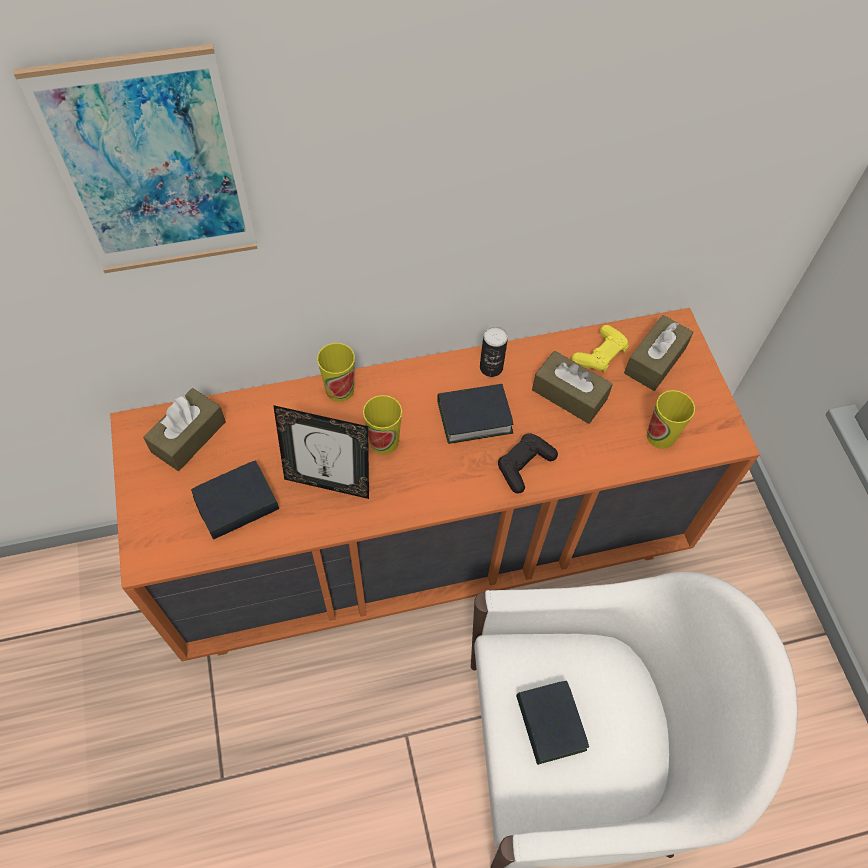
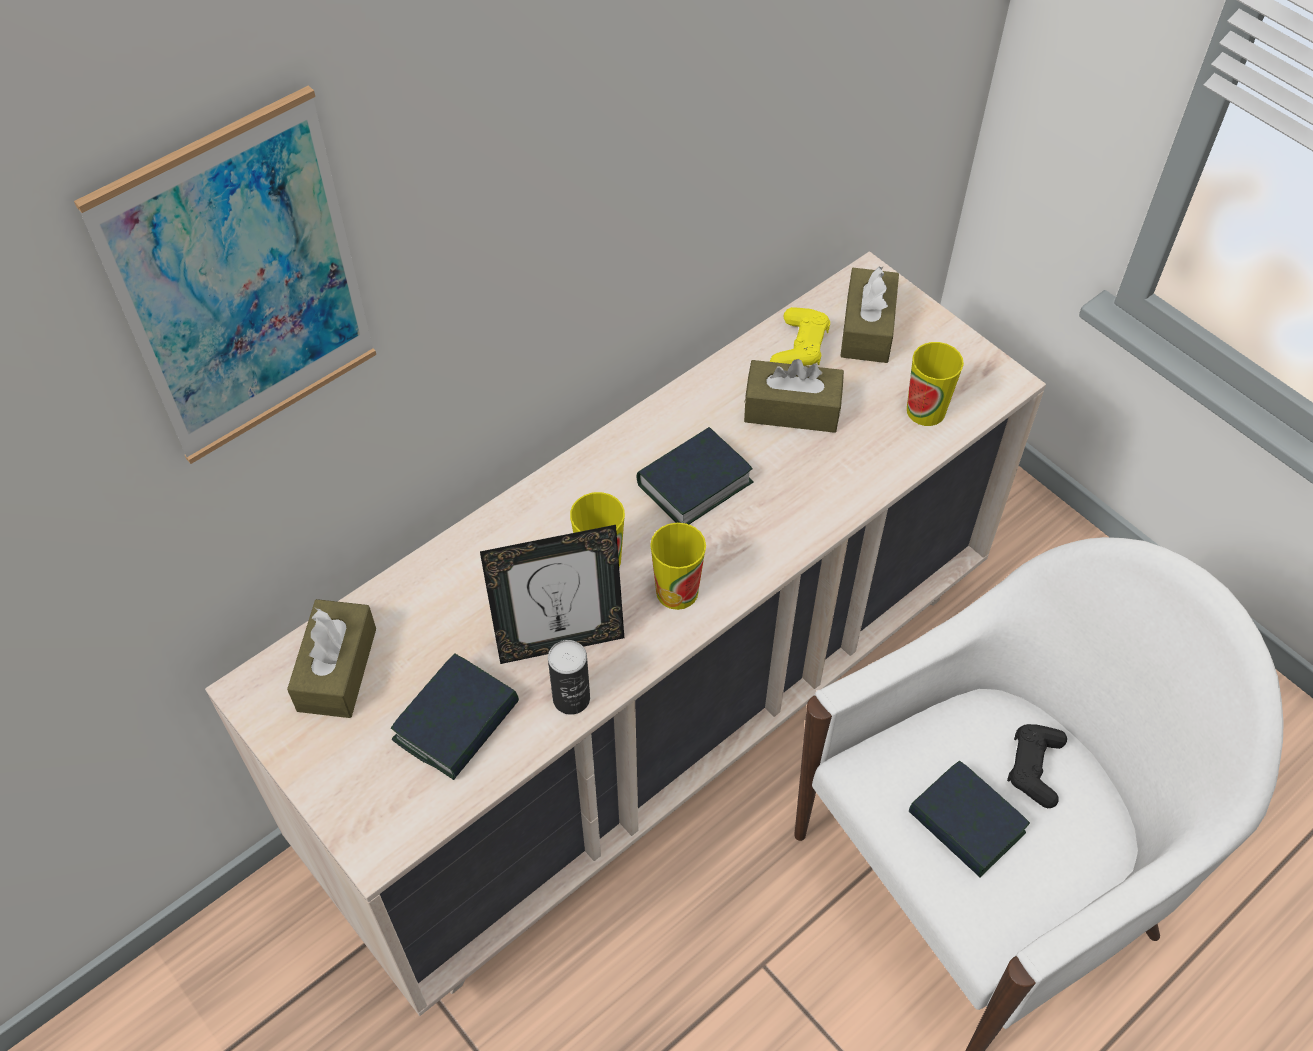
camera: 25 degrees left, 5 degrees down
orange dresser [110,308,760,661] -> beige dresser [205,251,1046,1016]
cup [317,343,355,402] -> cup moved to [650,522,706,610]
can [480,326,508,377] -> can moved to [548,640,590,715]
black game controller [498,433,558,494] -> black game controller moved to [1007,724,1067,808]

